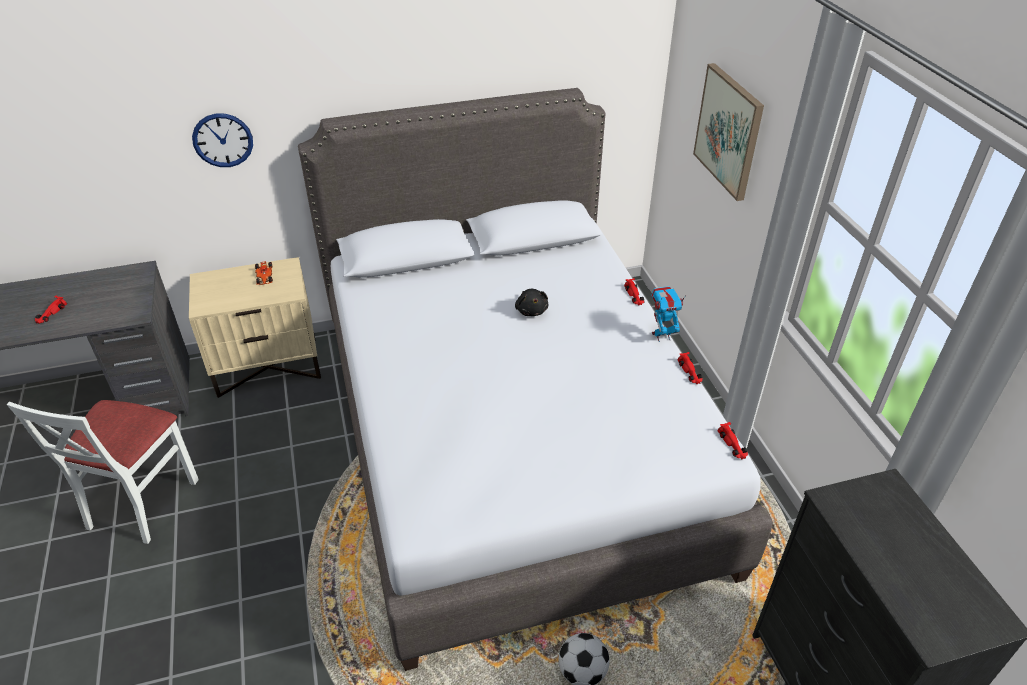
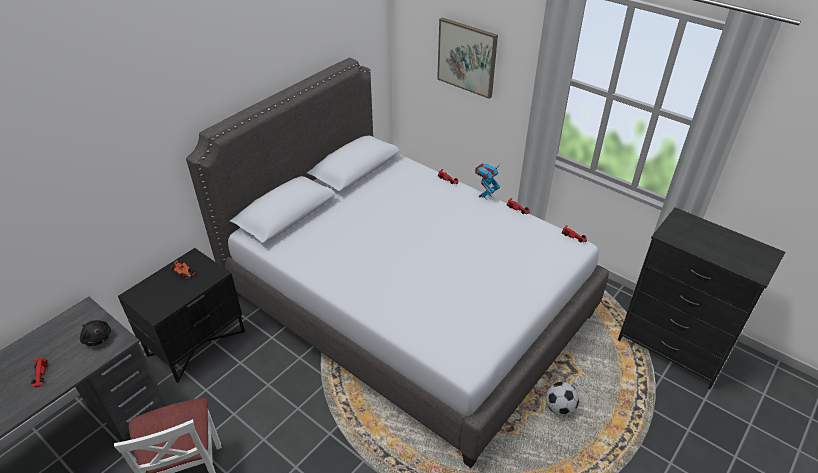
camera: 35 degrees left, 0 degrees up
beige nightstand [189,257,321,398] -> black nightstand [118,248,245,383]
wall clock [192,113,253,167] -> none
black plush toy [515,289,548,316] -> black plush toy moved to [80,320,111,346]

